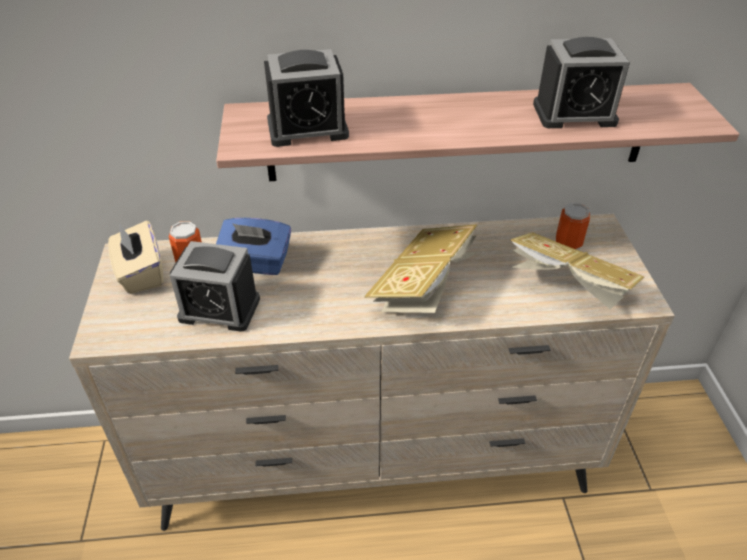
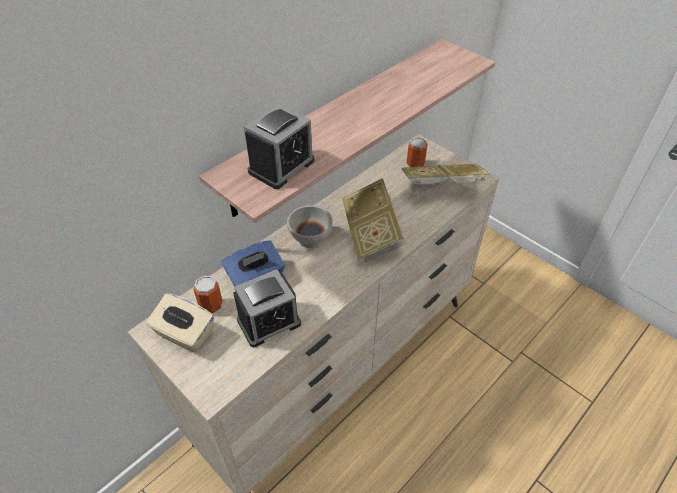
camera: 40 degrees left, 5 degrees up
alarm clock [533,37,630,128] -> none
none -> white bowl [287,205,333,248]

